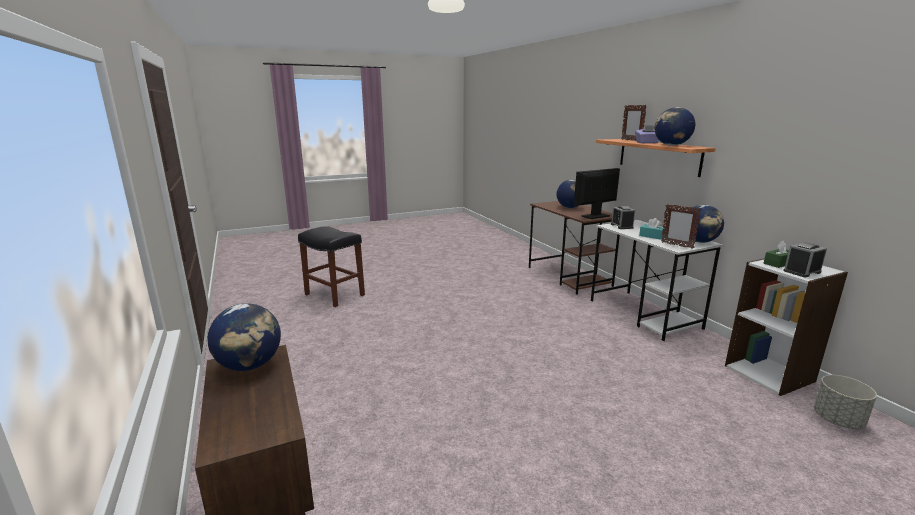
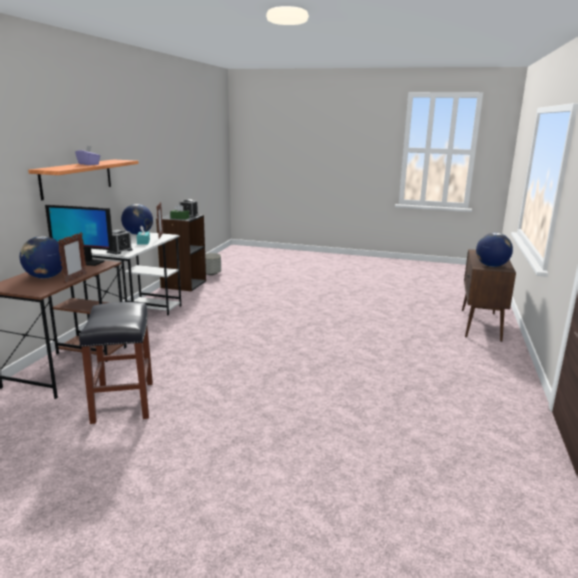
camera: 140 degrees left, 0 degrees up
black stool [298,226,365,307] -> black stool moved to [79,302,153,424]
picture frame [622,105,647,141] -> picture frame moved to [58,232,87,284]
globe [655,107,695,146] -> none
white bookcase [725,258,848,396] -> black bookcase [156,214,206,291]

